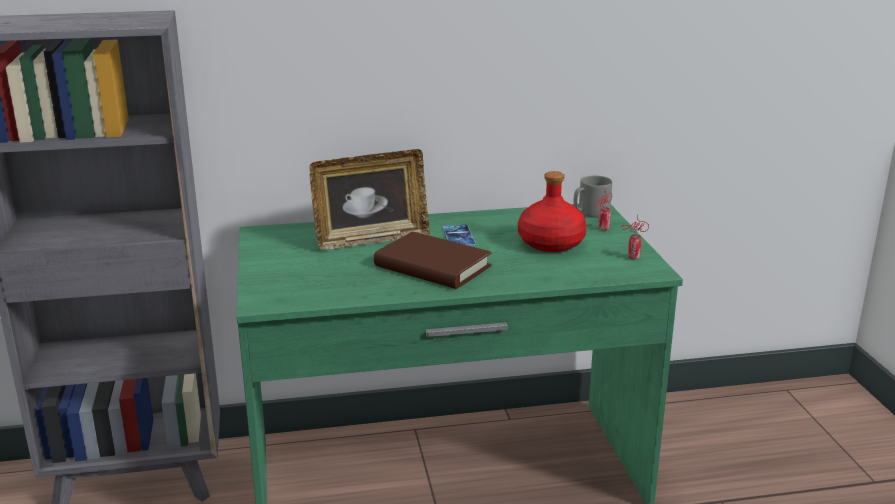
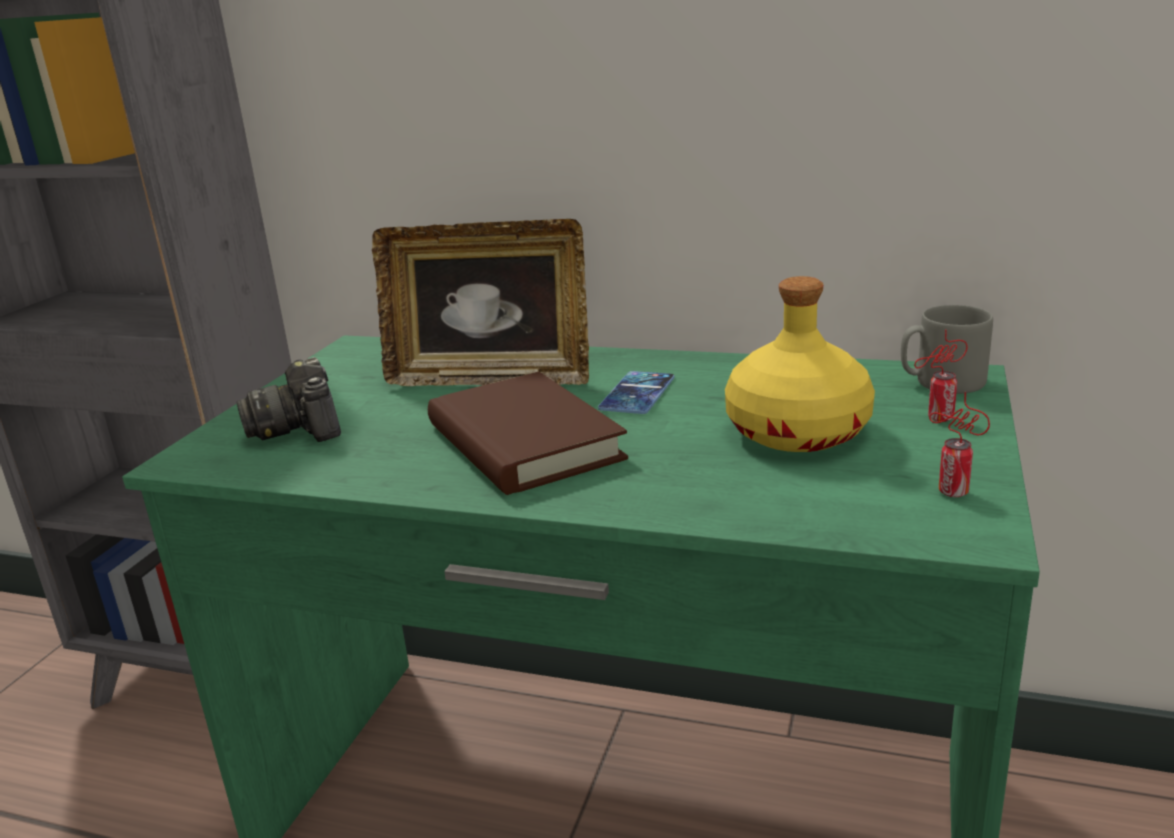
camera: 30 degrees right, 0 degrees up
red bottle [518,171,587,252] -> yellow bottle [725,276,875,452]
none -> camera [236,357,341,442]

